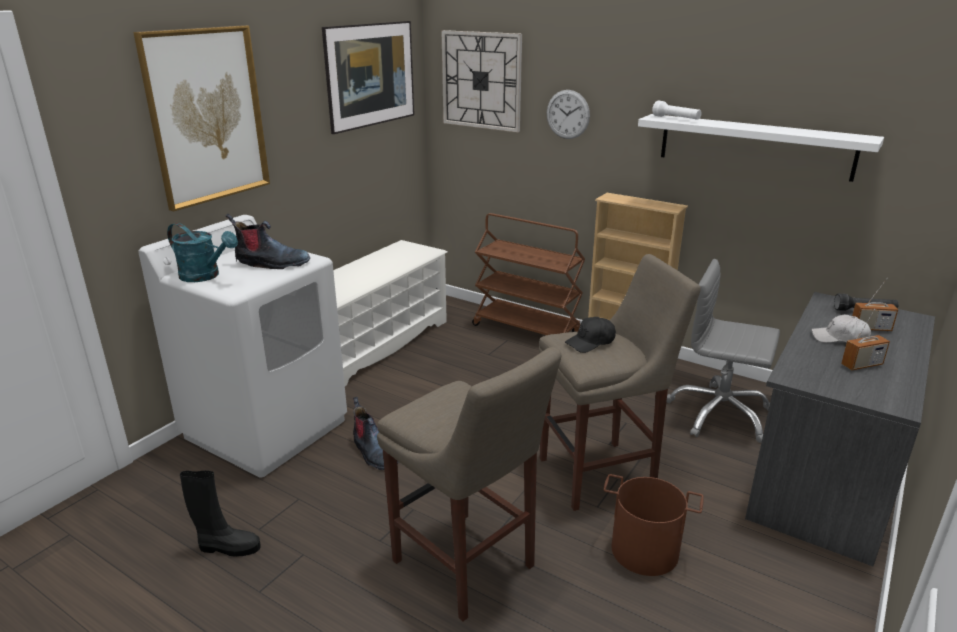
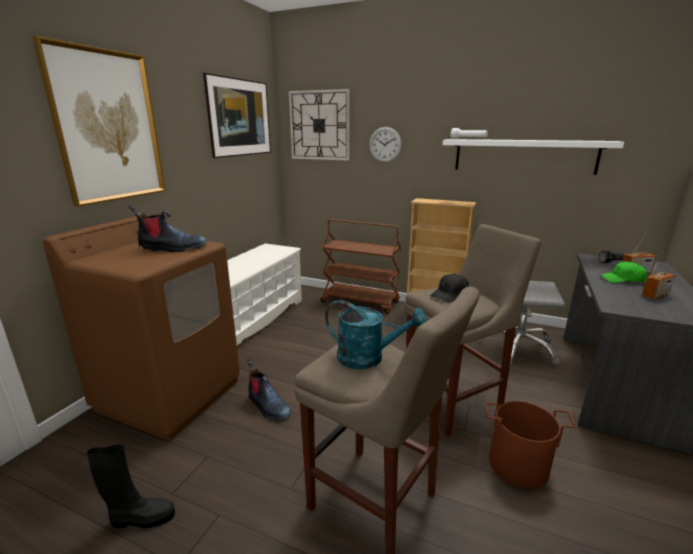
camera: 10 degrees left, 5 degrees down
white washing machine [139,215,347,478] -> brown washing machine [43,215,240,440]
turquoise watering can [167,223,238,282] -> turquoise watering can moved to [325,300,427,369]
white cap [812,314,871,343] -> green cap [600,261,647,283]

